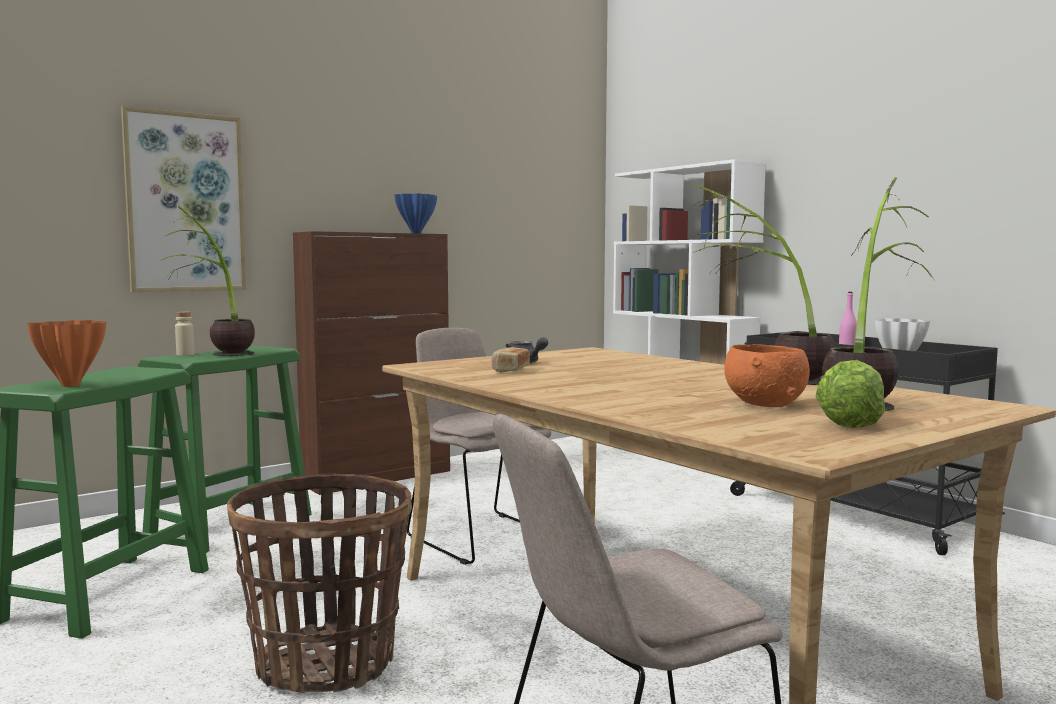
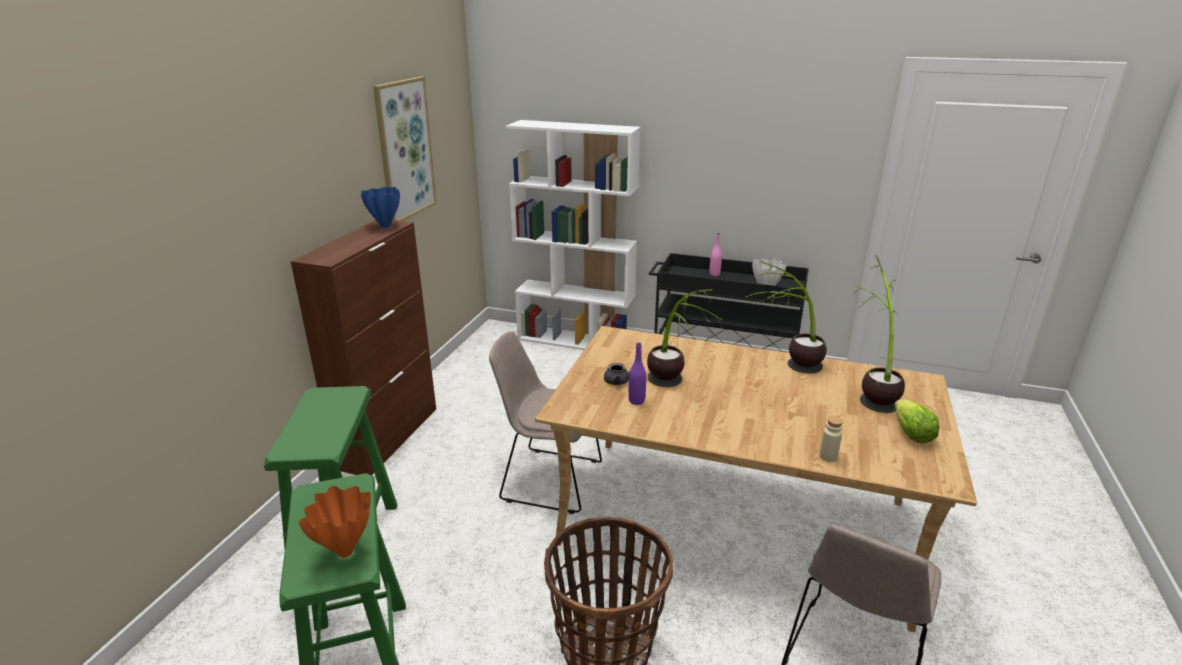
camera: 35 degrees left, 20 degrees up
picture [121,106,246,292] -> picture moved to [373,77,437,221]
potted plant [160,205,255,356] -> potted plant moved to [647,289,722,387]
beige bottle [175,312,195,356] -> beige bottle moved to [819,416,843,462]
bread [492,347,530,373] -> purple bottle [629,342,646,405]
orange bowl [724,344,810,407] -> none

